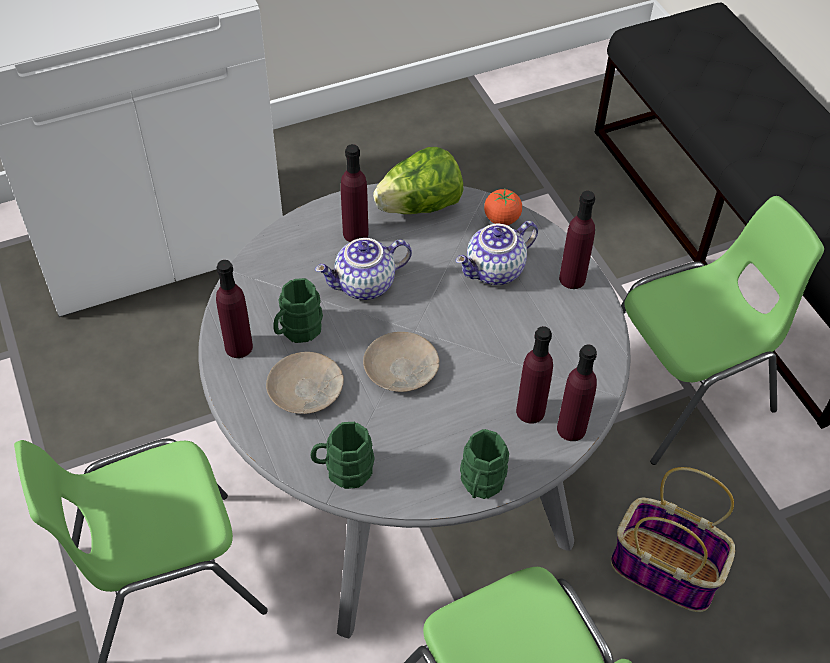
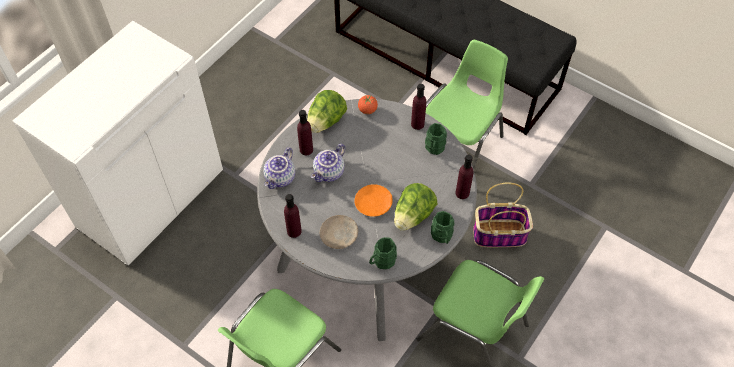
camera: 30 degrees left, 5 degrees up
green mug [273,278,323,343] -> green mug moved to [425,123,447,155]
beige plate [363,332,439,392] -> orange plate [355,184,393,217]
teapot [455,221,538,285] -> teapot moved to [263,147,295,189]
purple bottle [516,326,553,424] -> none
none -> lettuce [394,183,437,231]

